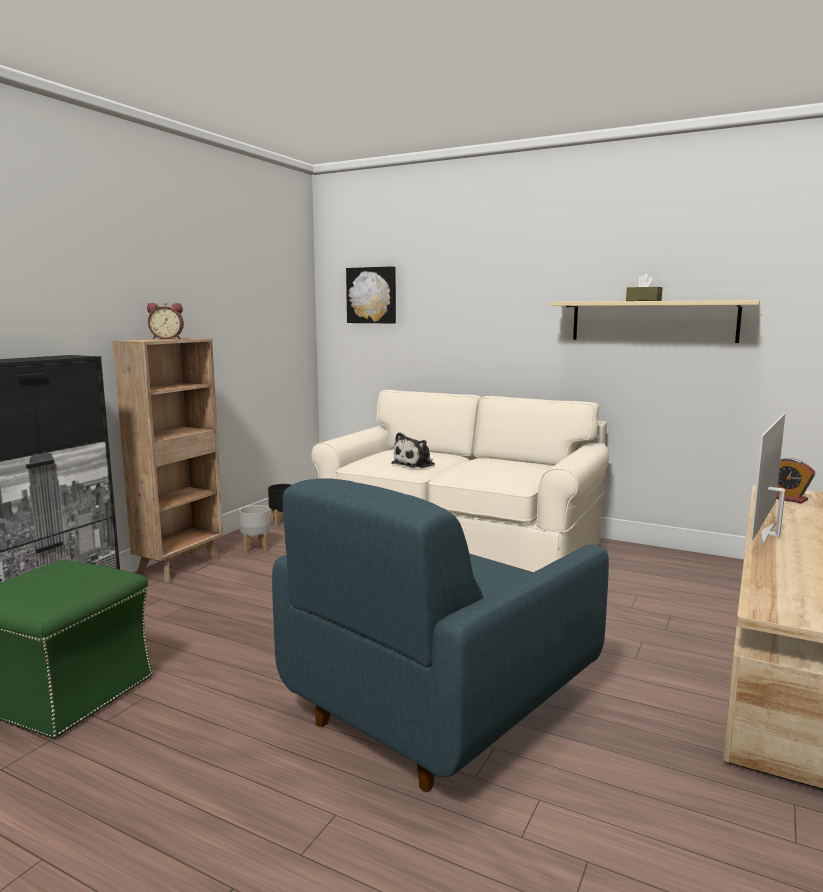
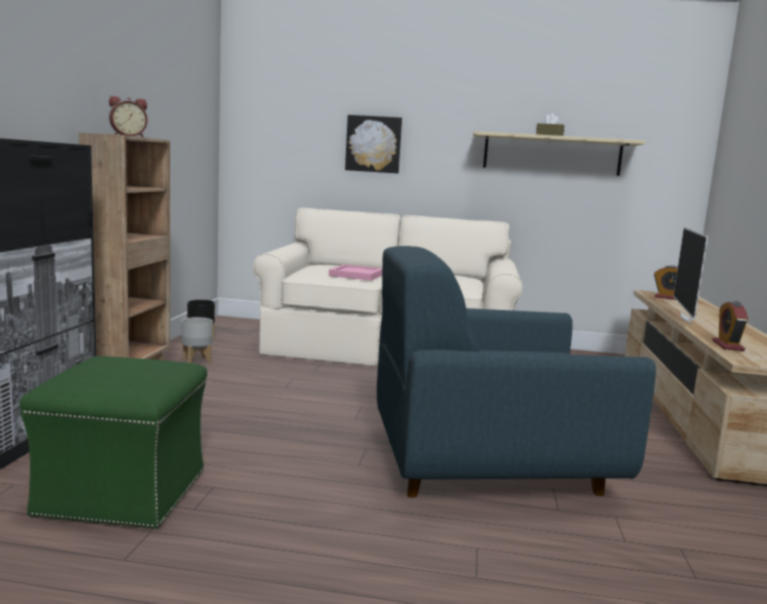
camera: 20 degrees left, 0 degrees up
blue armchair [272,478,609,792] -> blue armchair turned 60 degrees clockwise [377,246,656,498]
picture [346,266,396,324] -> picture moved to [345,115,402,173]
plush toy [391,432,435,468] -> pink tray [329,264,382,281]
none -> alarm clock [712,301,748,351]

